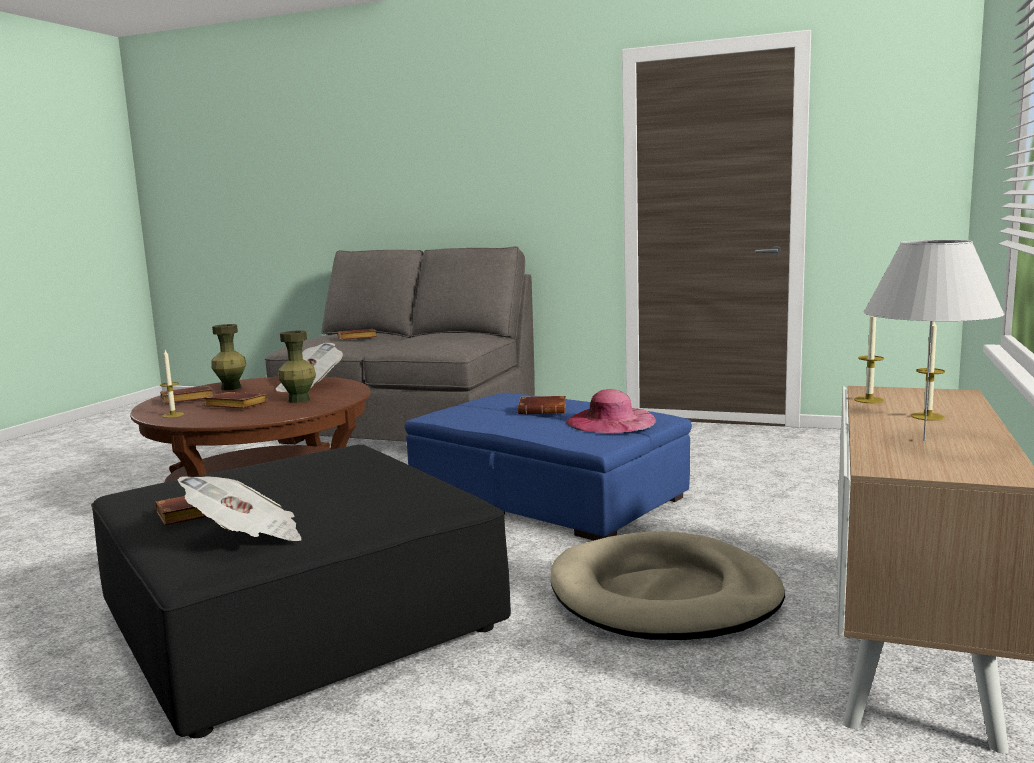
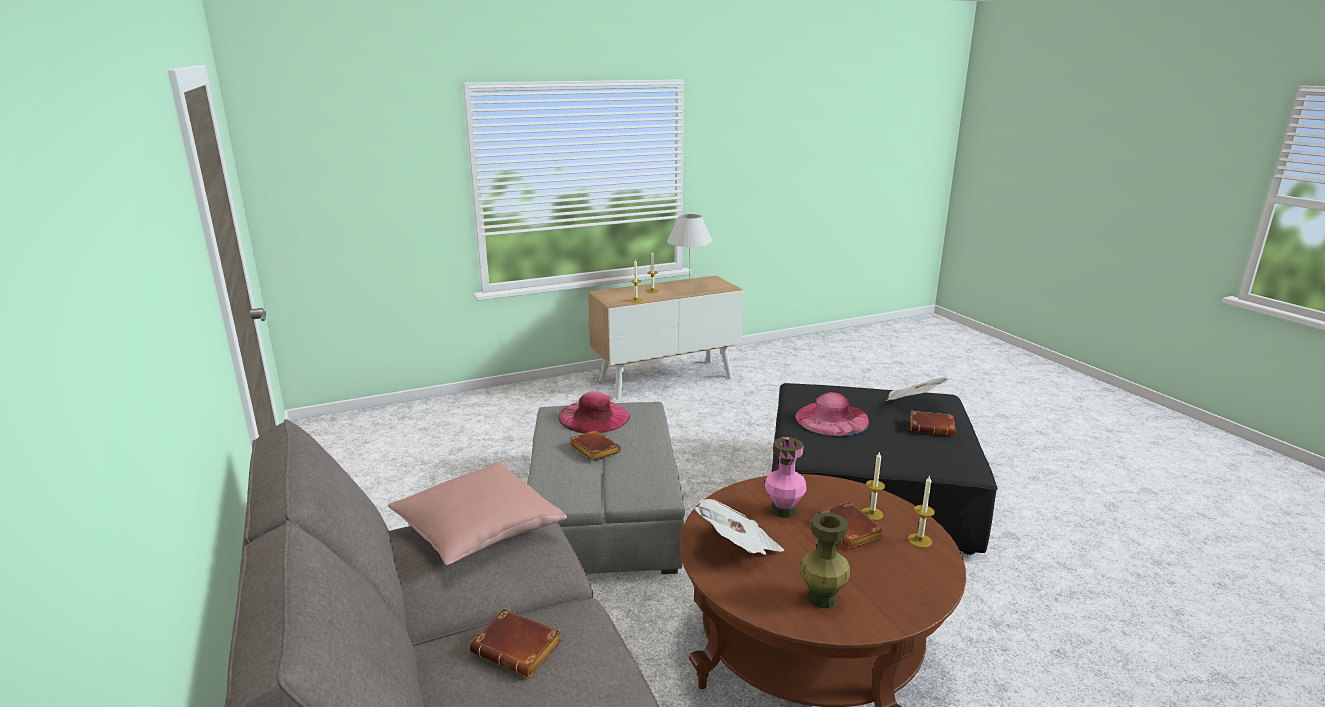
camera: 135 degrees left, 10 degrees up
brown book [160,386,213,404] -> none
green vase [278,331,316,403] -> pink vase [764,437,807,518]
blue ottoman [405,393,692,540] -> grey ottoman [527,402,685,574]
beige dog bed [550,531,785,640] -> none
none -> pink pillow [388,462,567,565]
none -> pink hat [795,392,869,436]
none -> candle [861,451,885,520]

